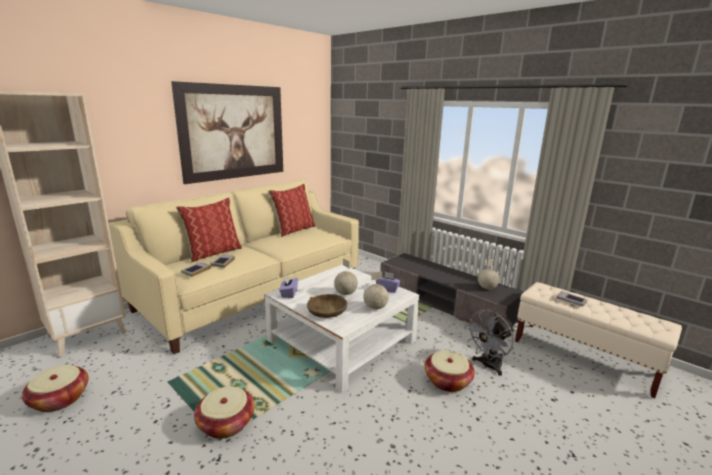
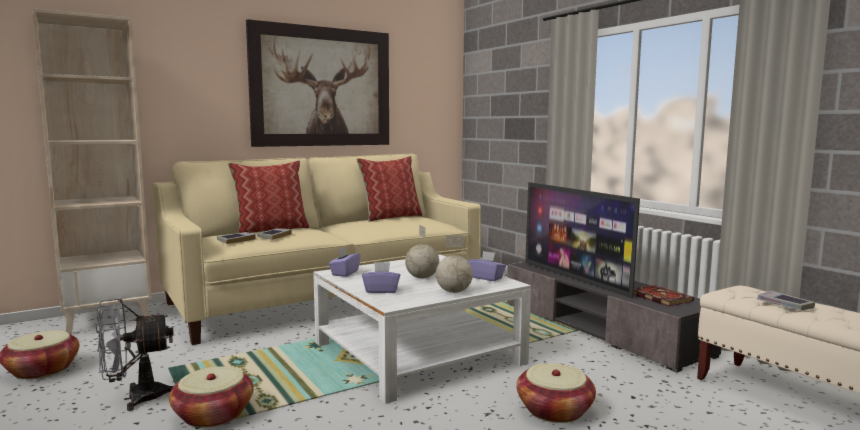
camera: 15 degrees right, 10 degrees down
brown bowl [307,294,347,318] -> purple tissue box [362,262,400,293]
grey fan [464,310,515,376] -> grey fan moved to [96,298,174,411]
globe [478,258,500,290] -> book [633,285,694,306]
none -> television [525,182,640,298]

